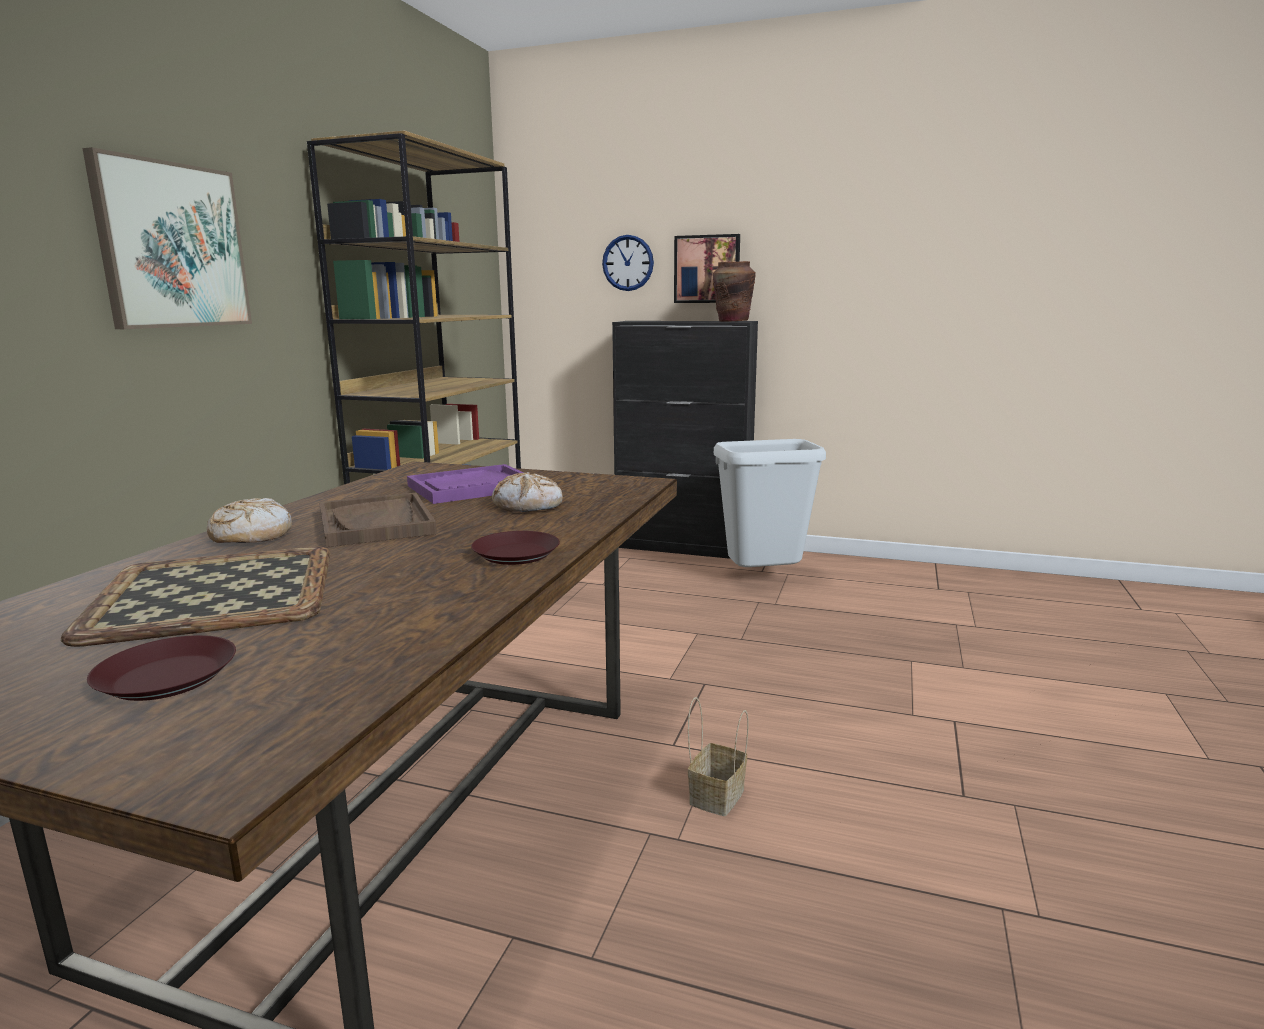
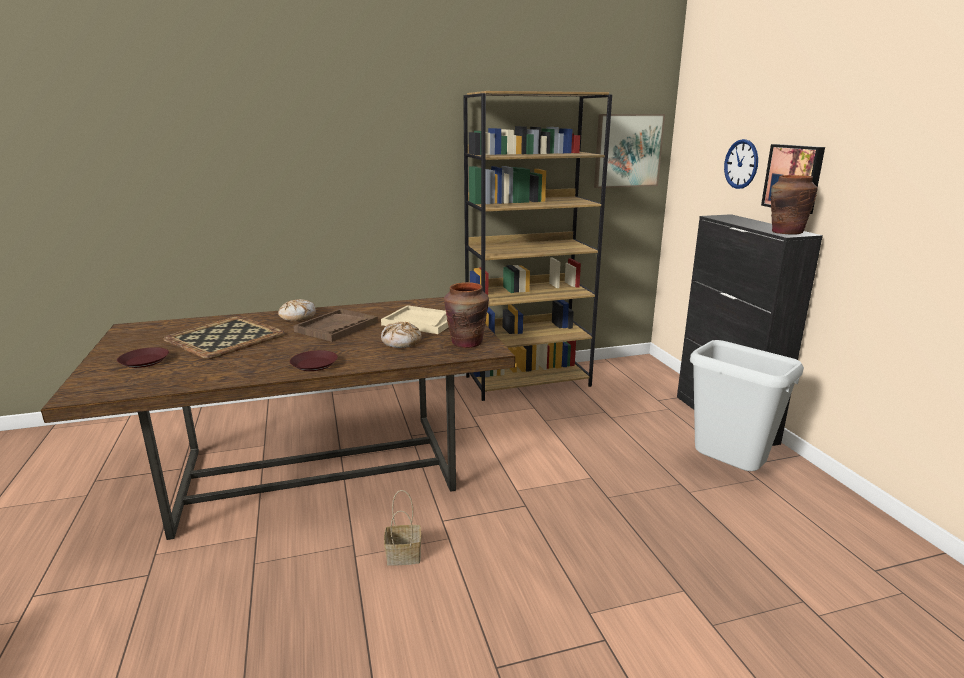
camera: 55 degrees right, 5 degrees up
picture [82,147,252,329] -> picture moved to [594,114,665,188]
purple tray [407,464,524,504] -> beige tray [381,305,448,334]
none -> brown vase [444,282,489,348]

